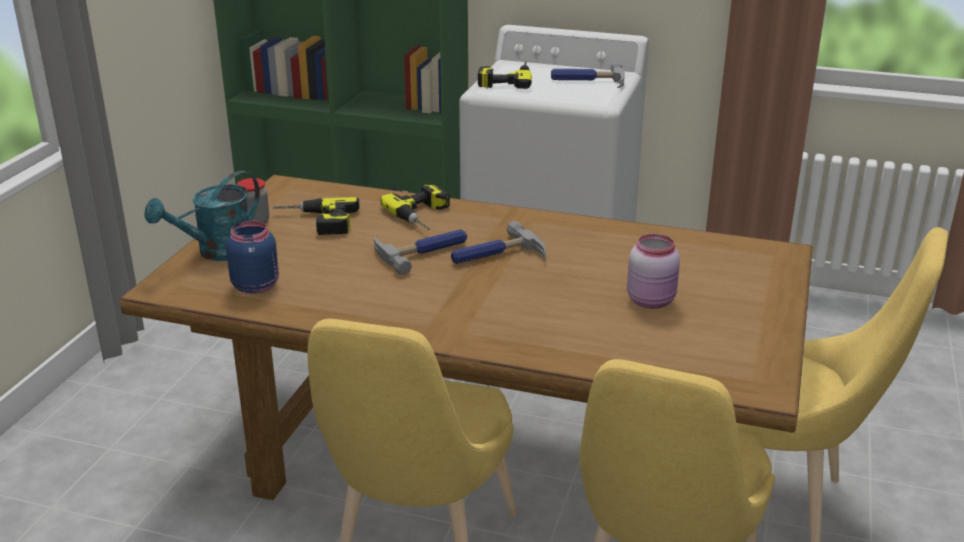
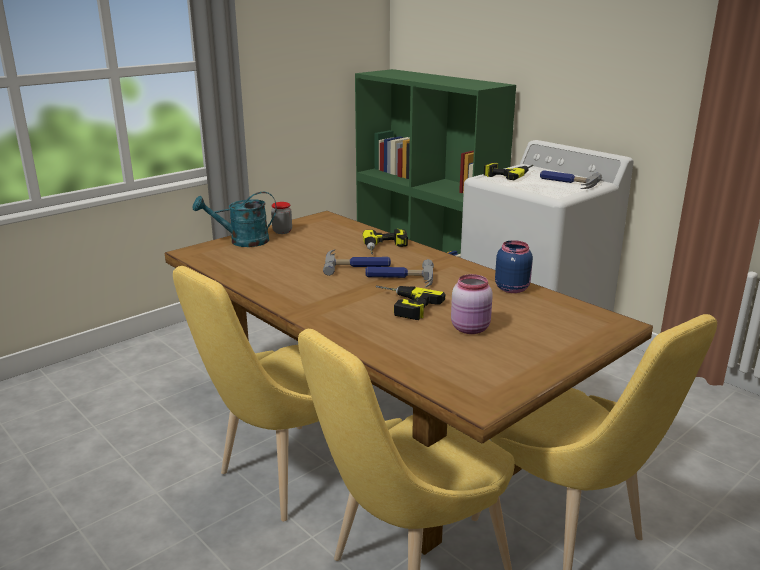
camera: 30 degrees right, 5 degrees down
blue jar [226,221,279,294] -> blue jar moved to [495,240,533,293]
power drill [273,197,359,235] -> power drill moved to [376,285,445,320]

